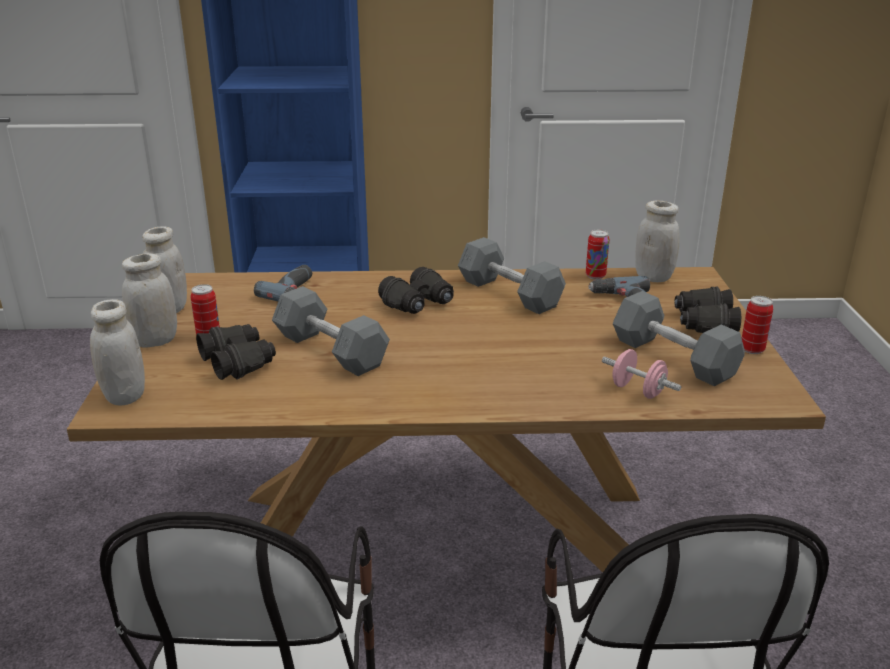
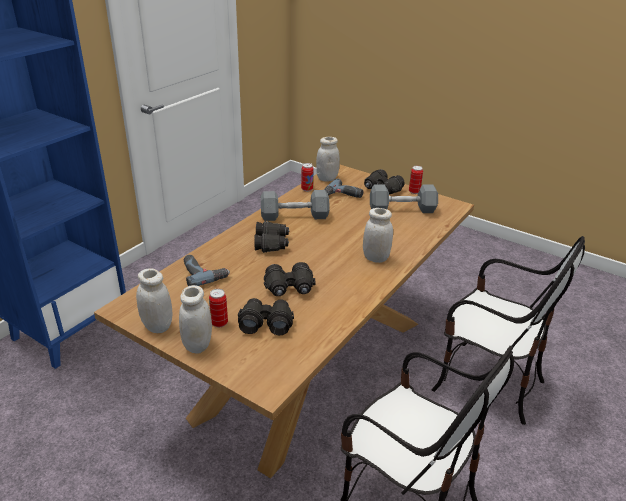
camera: 55 degrees left, 5 degrees up
white jar [90,299,145,406] -> white jar moved to [363,208,393,263]
grey dumbbell [272,286,390,376] -> black binoculars [264,262,315,296]
pink dumbbell [602,349,681,399] -> none

